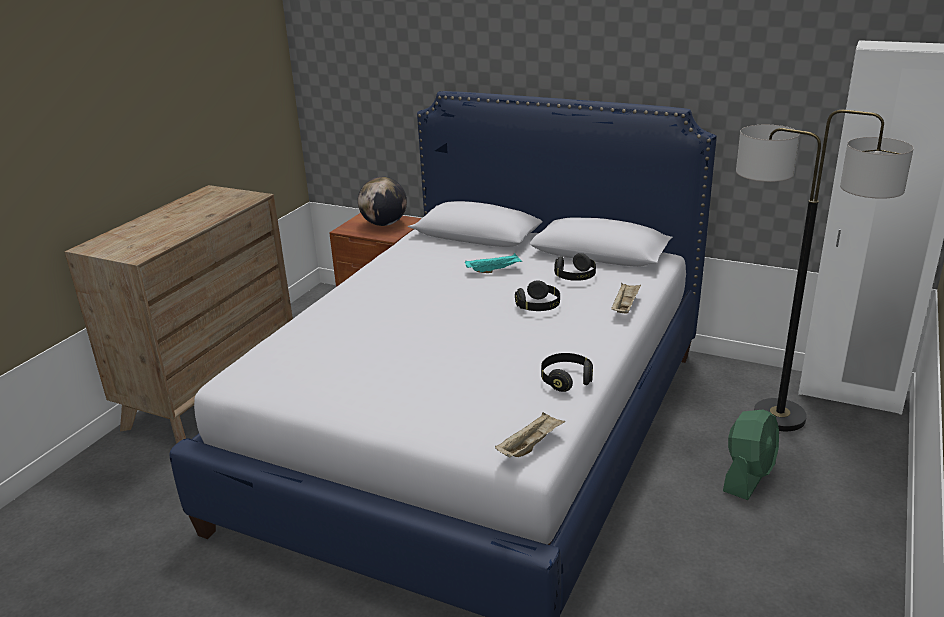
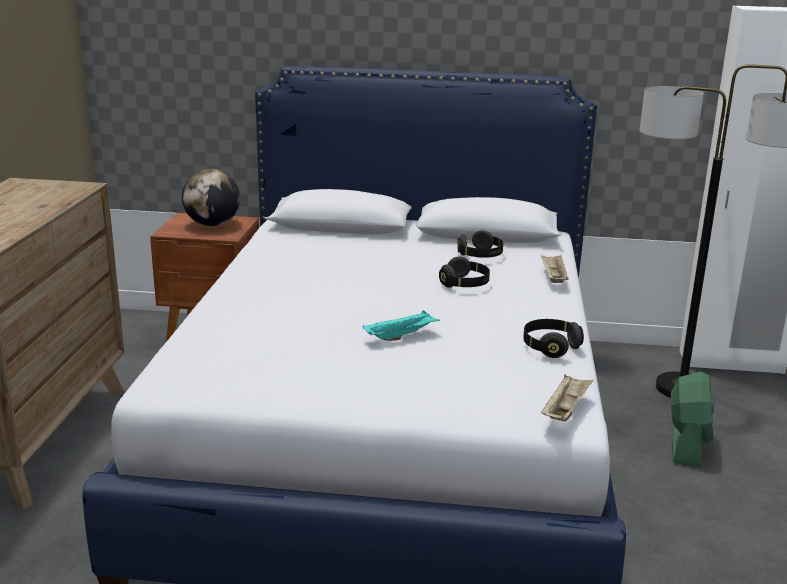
camera: 20 degrees left, 5 degrees down
turquoise tray [465,253,522,273] -> turquoise tray moved to [363,310,440,341]

